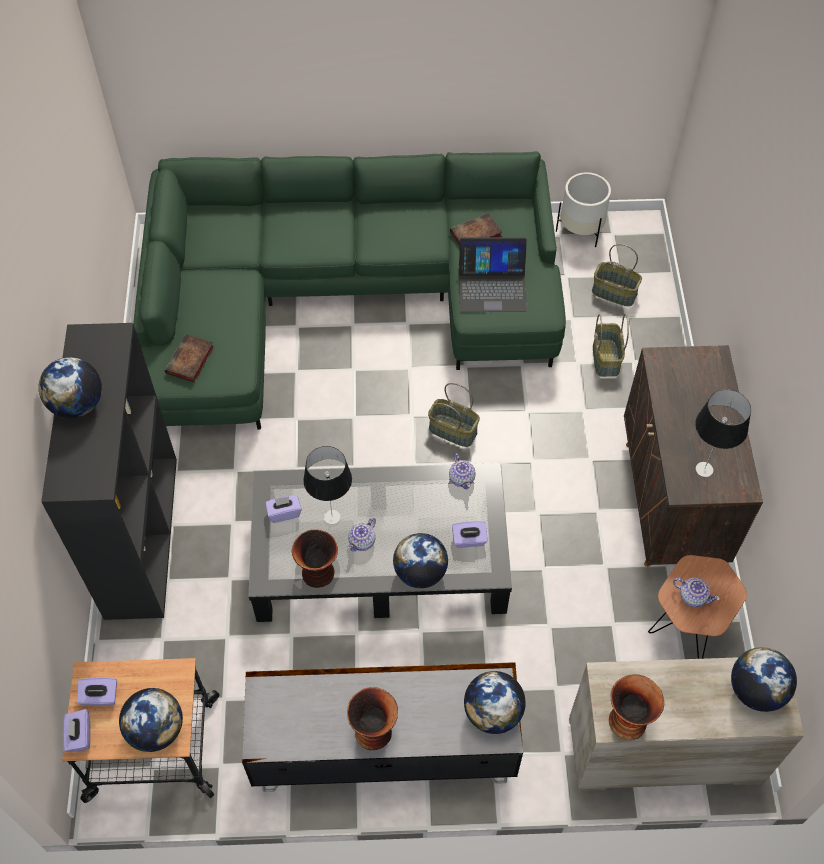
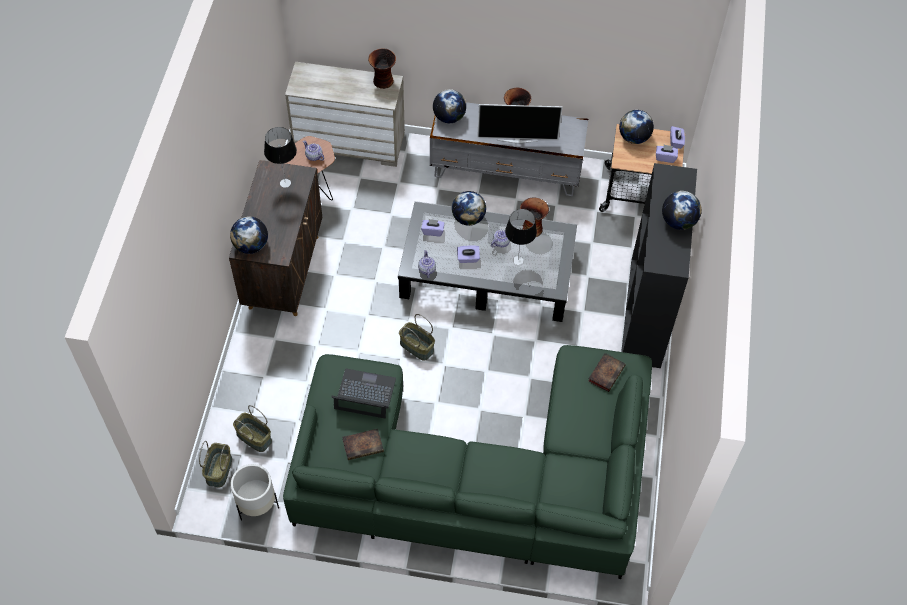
camera: 170 degrees left, 0 degrees up
purple tissue box [265,495,302,523] -> purple tissue box moved to [457,245,480,263]
basket [593,314,629,377] -> basket moved to [199,441,232,487]
globe [731,647,797,712] -> globe moved to [230,216,268,254]
none -> television [477,104,563,143]

